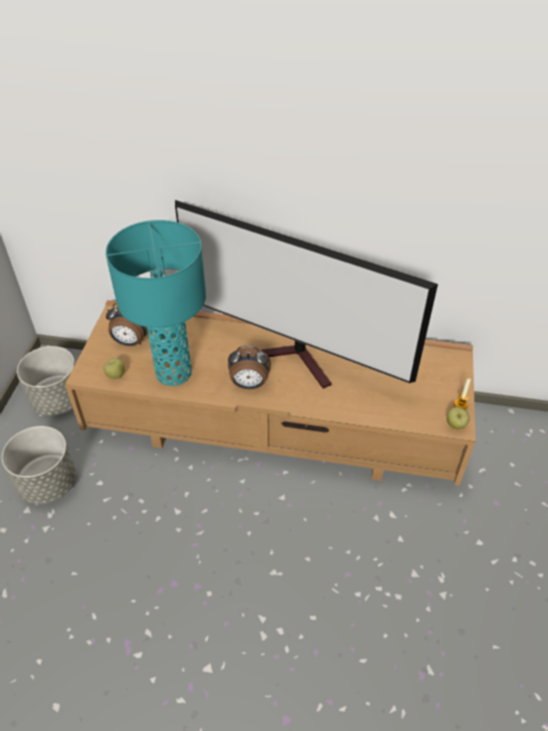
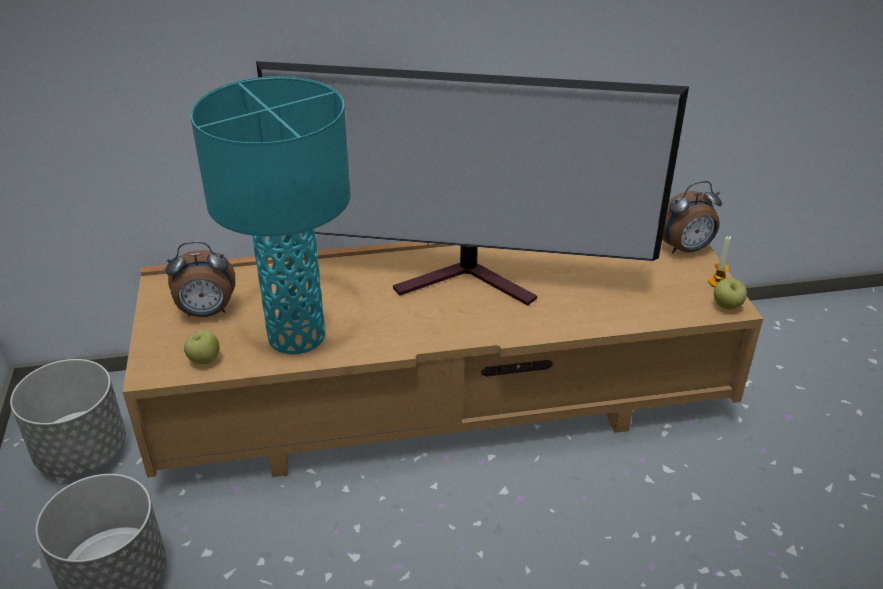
camera: 20 degrees left, 10 degrees down
alarm clock [228,346,271,389] -> alarm clock moved to [662,181,722,254]

